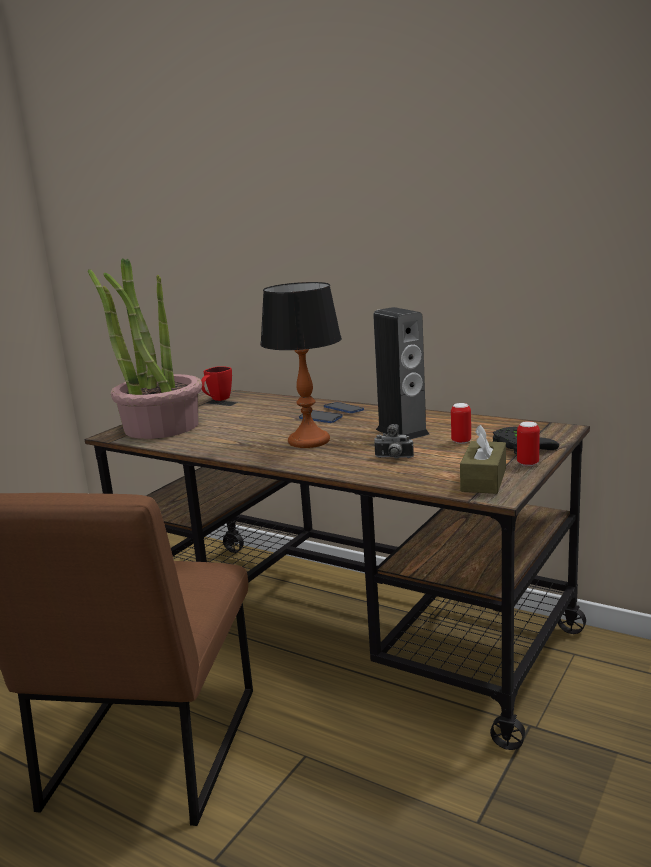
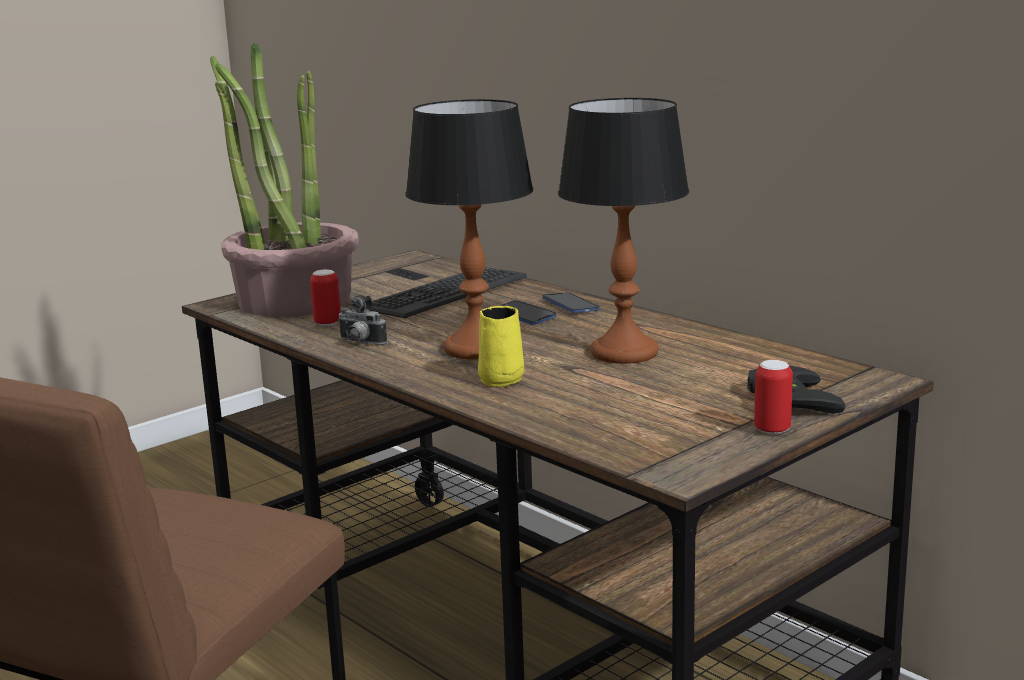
camera: 15 degrees right, 0 degrees up
red mug [201,366,232,401] -> none
speaker [373,307,430,440] -> table lamp [558,98,689,364]
camera [373,424,414,459] -> camera moved to [338,295,387,345]
can [451,403,471,444] -> can moved to [310,269,341,326]
brown tissue box [460,425,506,494] -> none
none -> keyboard [368,267,527,318]
none -> yellow mug [478,306,524,387]

